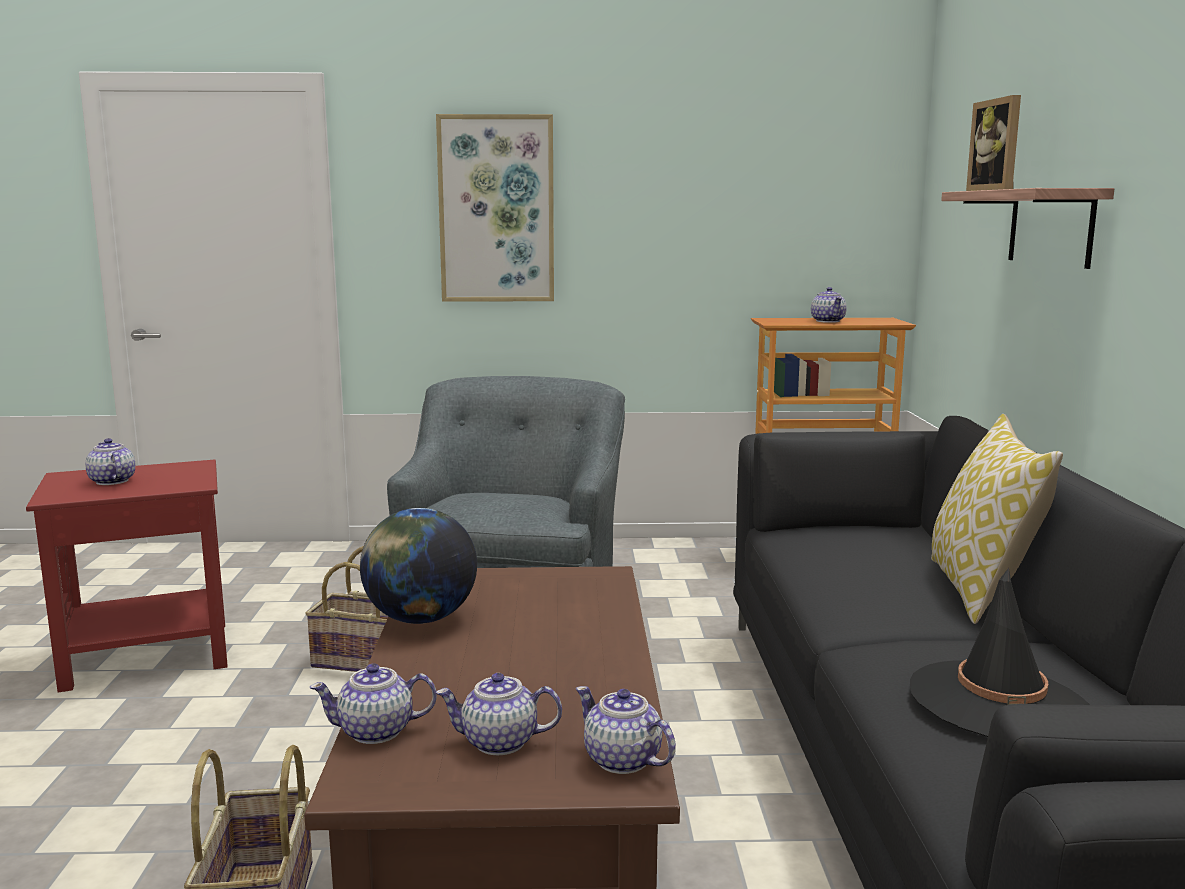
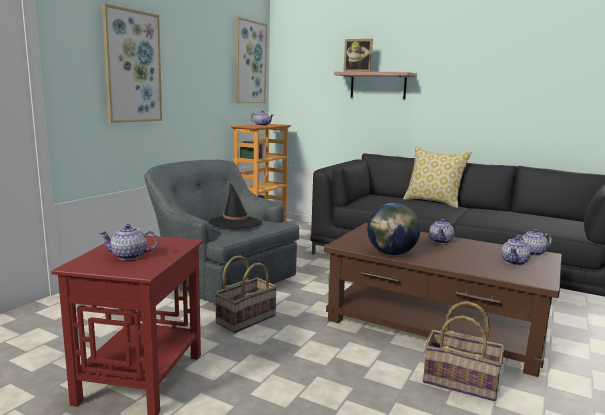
camera: 60 degrees left, 0 degrees up
teapot [310,663,437,744] -> teapot moved to [429,219,454,244]
black hat [910,568,1090,737] -> black hat moved to [209,183,262,228]
none -> picture [235,17,267,103]

